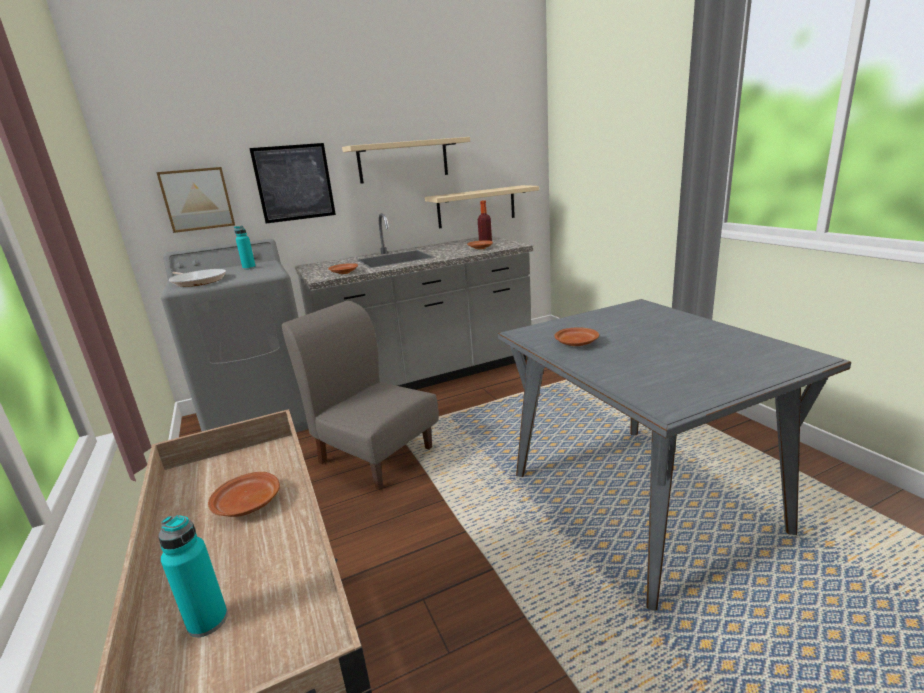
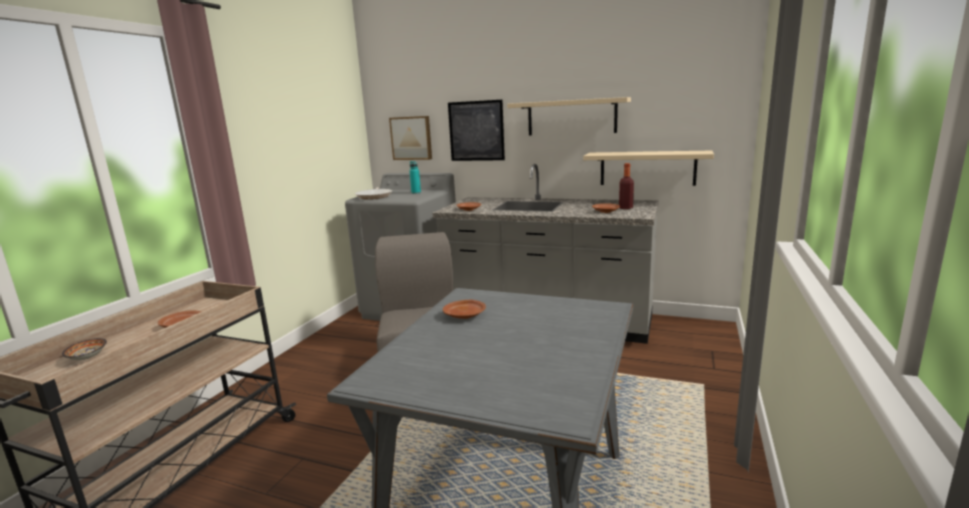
camera: 45 degrees right, 5 degrees down
turquoise bottle [158,515,228,637] -> bowl [62,338,107,360]

